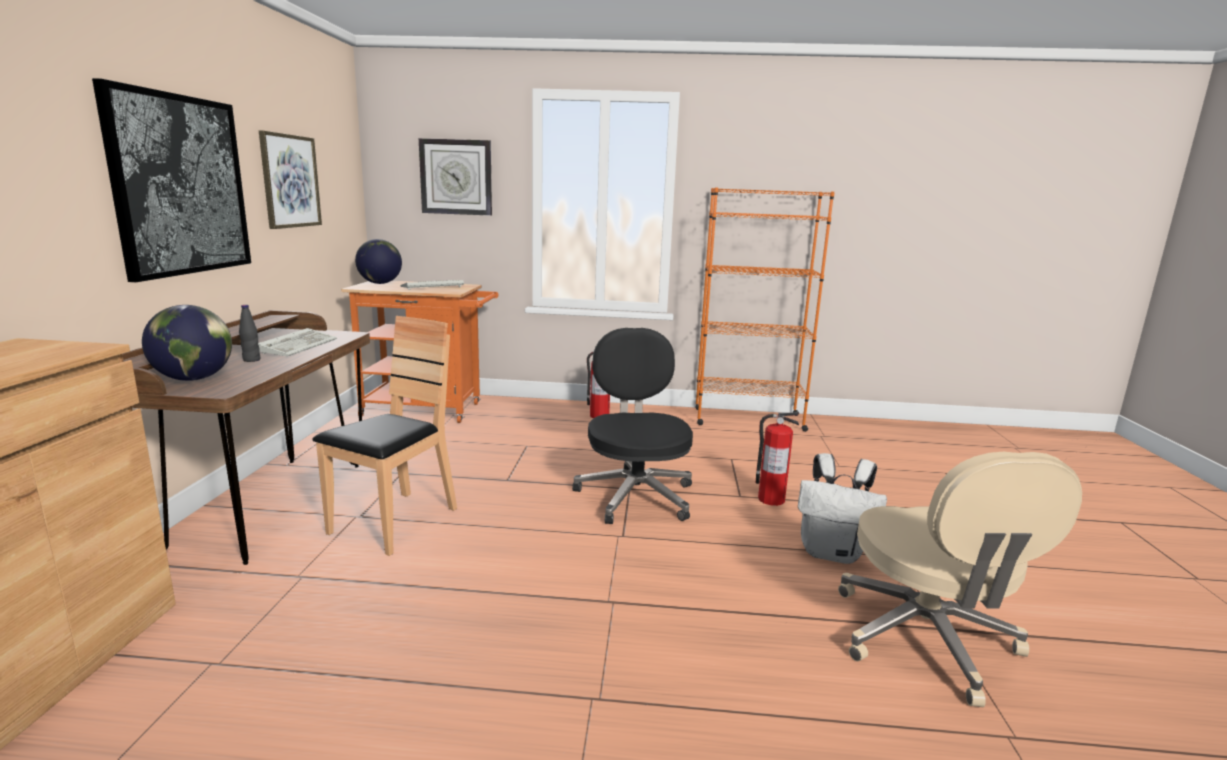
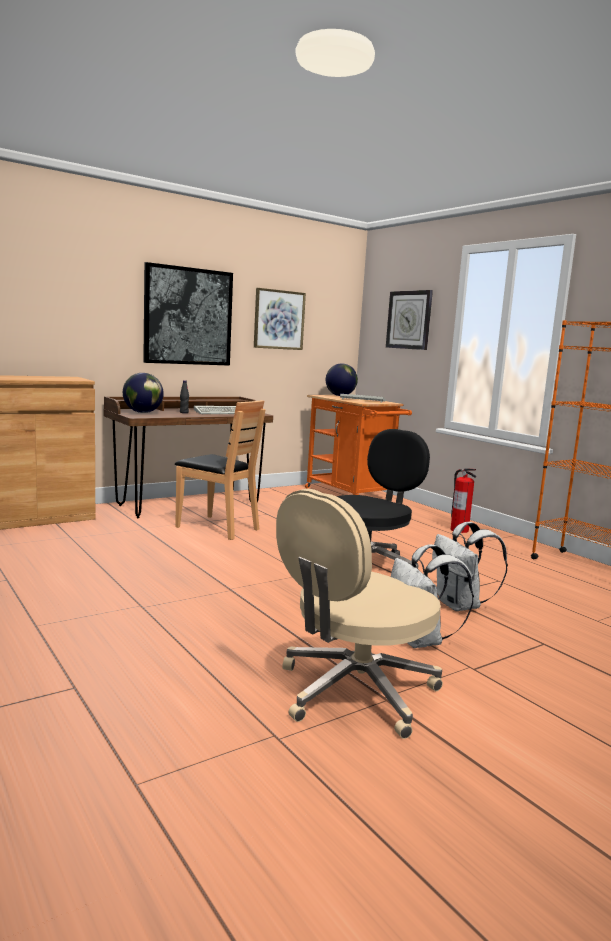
camera: 50 degrees right, 5 degrees down
brown chair [312,316,457,556] -> brown chair turned 45 degrees clockwise [175,400,266,540]
fire extinguisher [756,413,799,506] -> white backpack [432,522,508,611]

